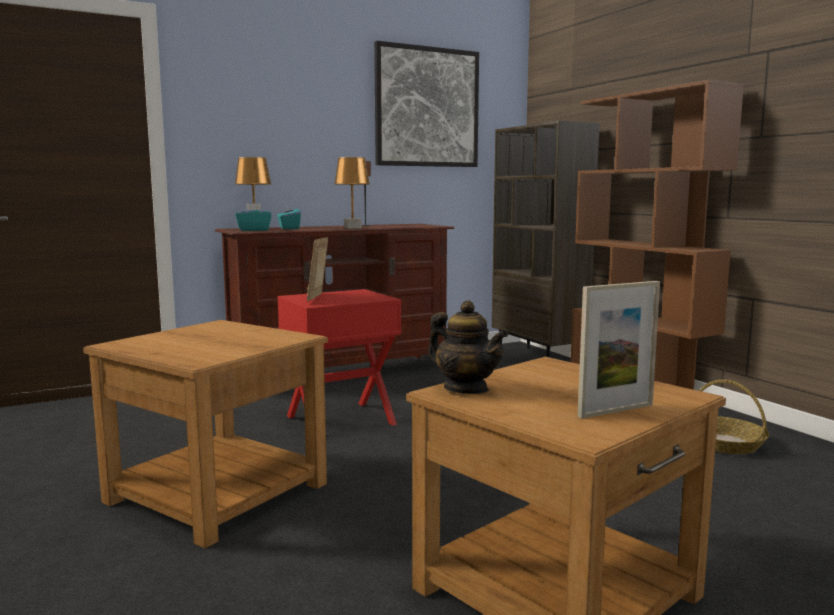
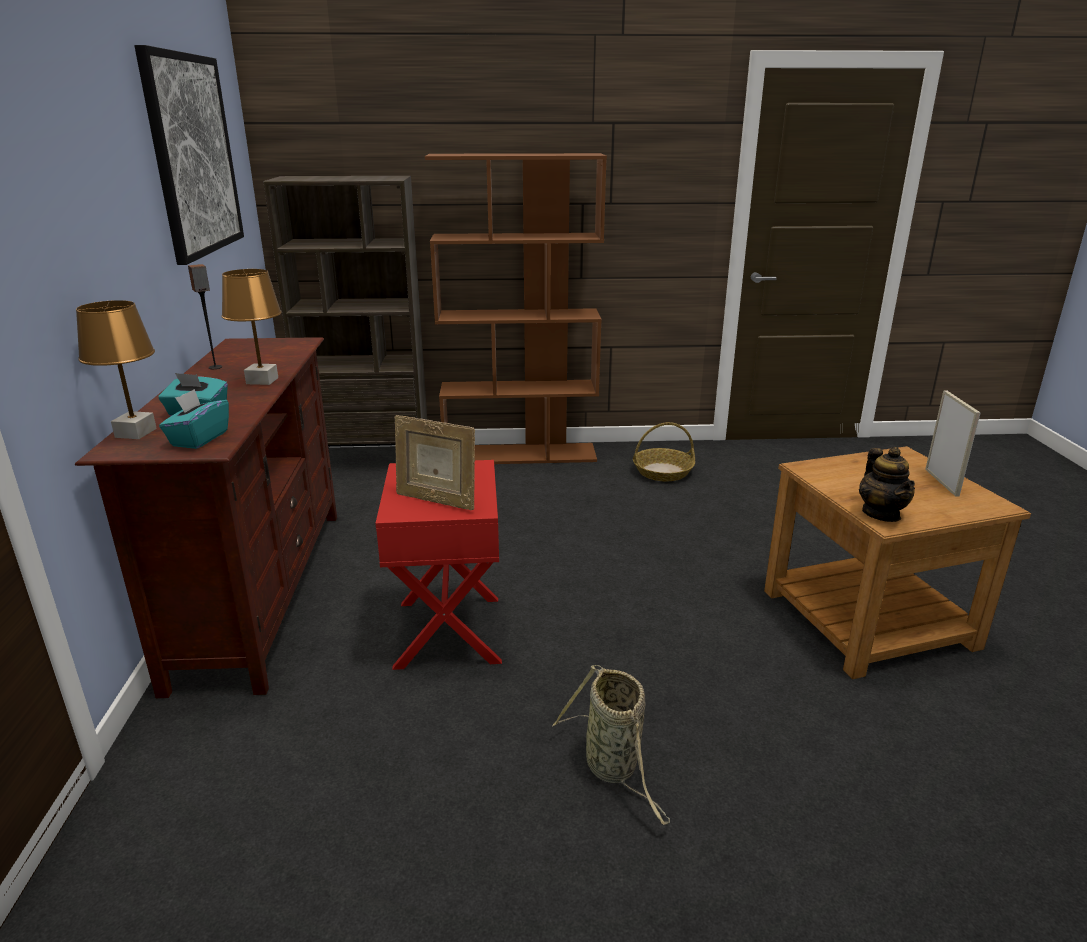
camera: 65 degrees left, 15 degrees up
brown side table [83,320,328,548] -> basket [553,665,670,825]
teapot [428,300,508,394] -> teapot turned 105 degrees clockwise [859,447,915,522]

